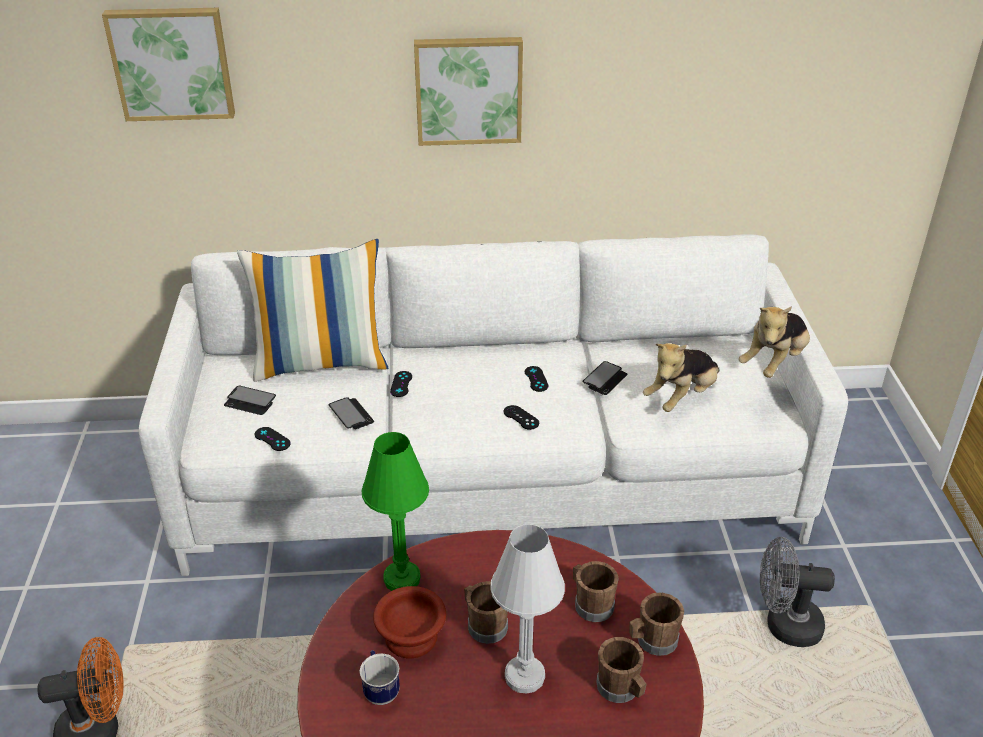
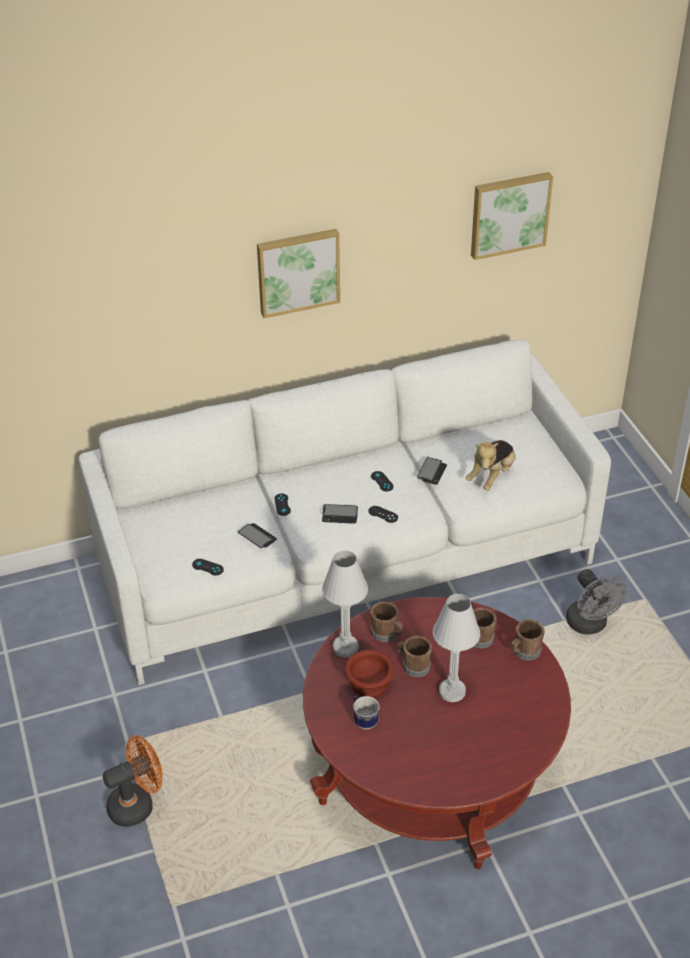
camera: 15 degrees left, 5 degrees up
picture [102,8,235,121] -> picture moved to [471,172,553,260]
phone [224,385,276,415] -> phone moved to [322,504,358,524]
pillow [237,239,388,382] -> none
green table lamp [362,432,429,591] -> white table lamp [322,550,368,658]
brown mug [596,637,646,703] -> brown mug moved to [371,601,403,642]
plush toy [738,306,810,378] -> none
grey fan [760,537,835,647] -> grey fan turned 105 degrees counterclockwise [566,569,627,634]

